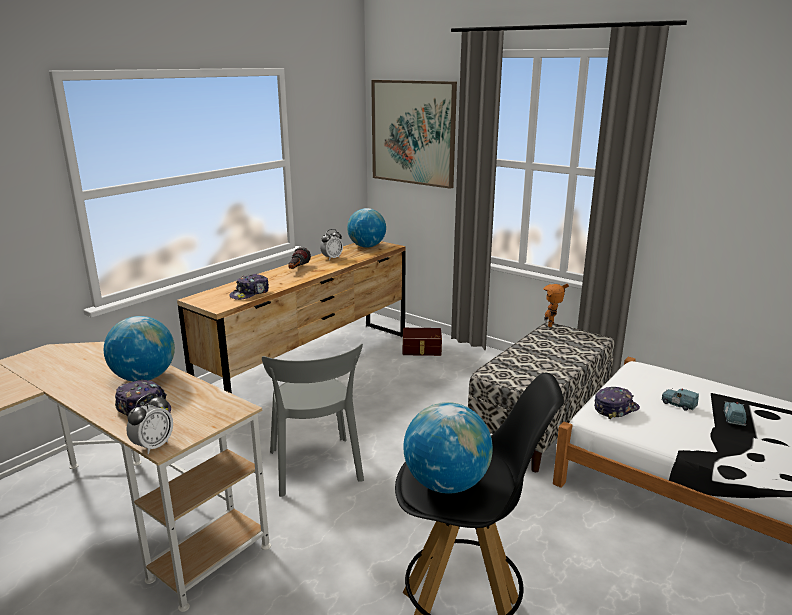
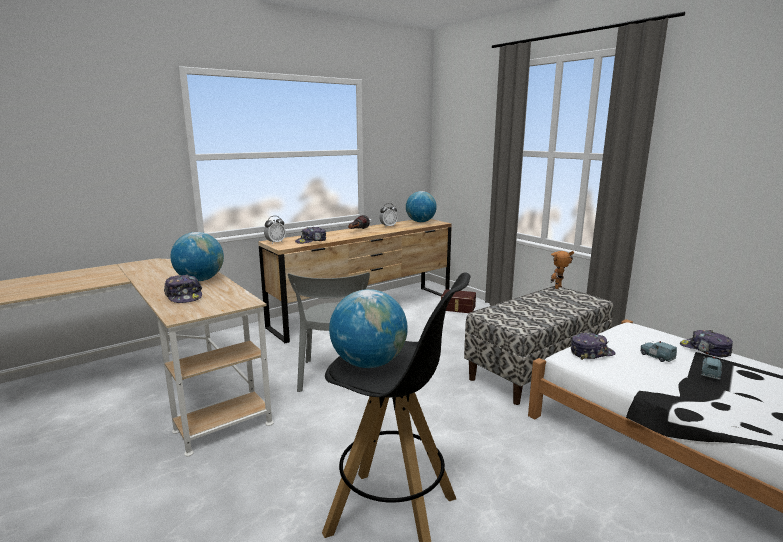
camera: 15 degrees right, 5 degrees down
alarm clock [126,393,173,454] -> alarm clock moved to [264,216,286,244]
picture [371,80,457,189] -> none
none -> cap [680,330,733,357]

